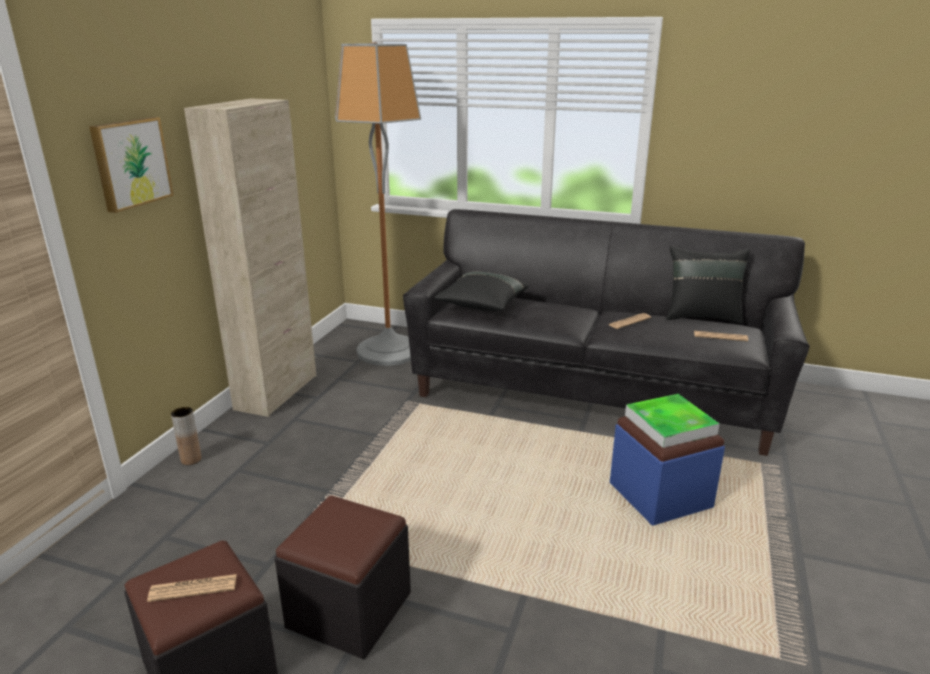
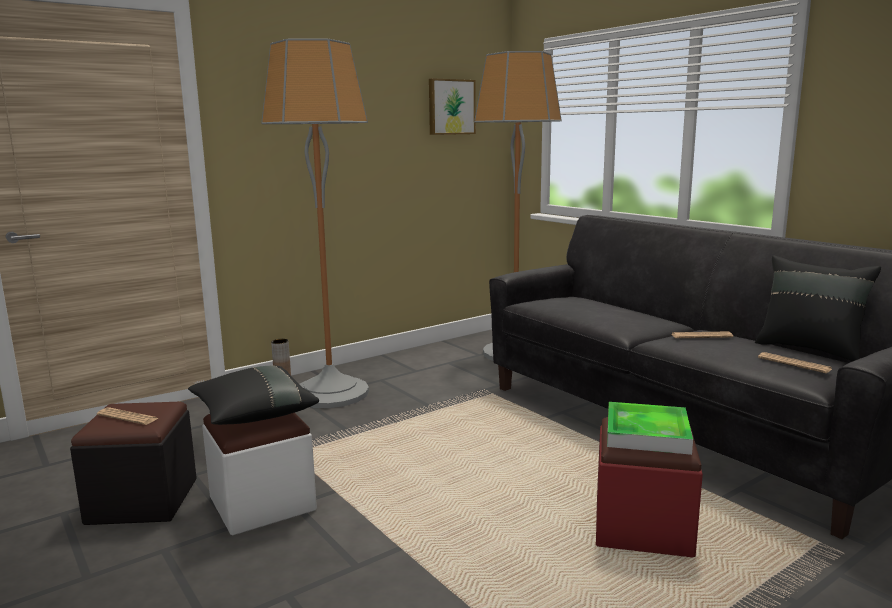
camera: 35 degrees right, 10 degrees down
picture [89,117,174,213] -> picture moved to [429,78,476,135]
beige cabinet [184,98,316,417] -> none
black ottoman [275,496,411,659] -> white ottoman [202,413,317,536]
black pillow [434,272,529,311] -> black pillow moved to [188,365,319,425]
blue ottoman [610,416,725,526] -> red ottoman [596,417,703,558]
none -> floor lamp [261,39,369,408]

